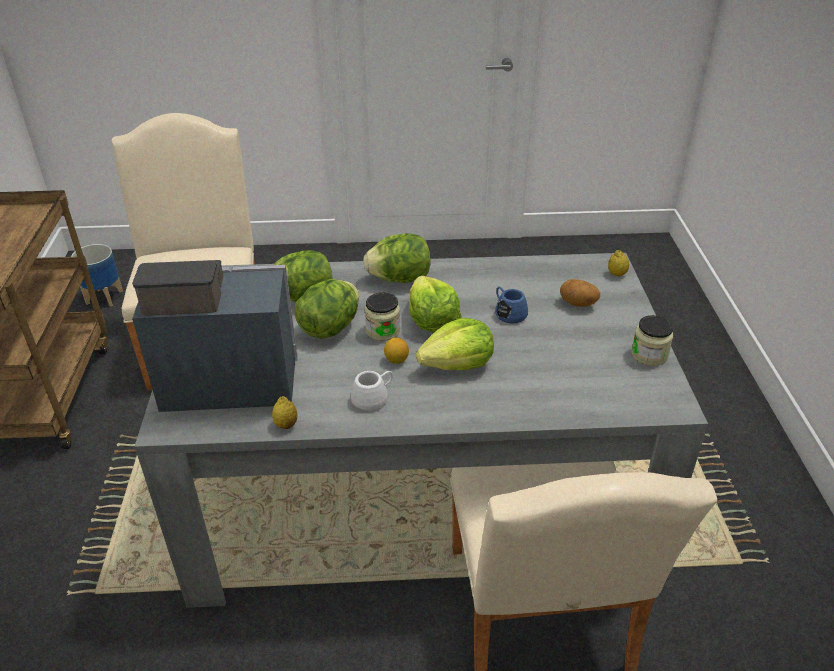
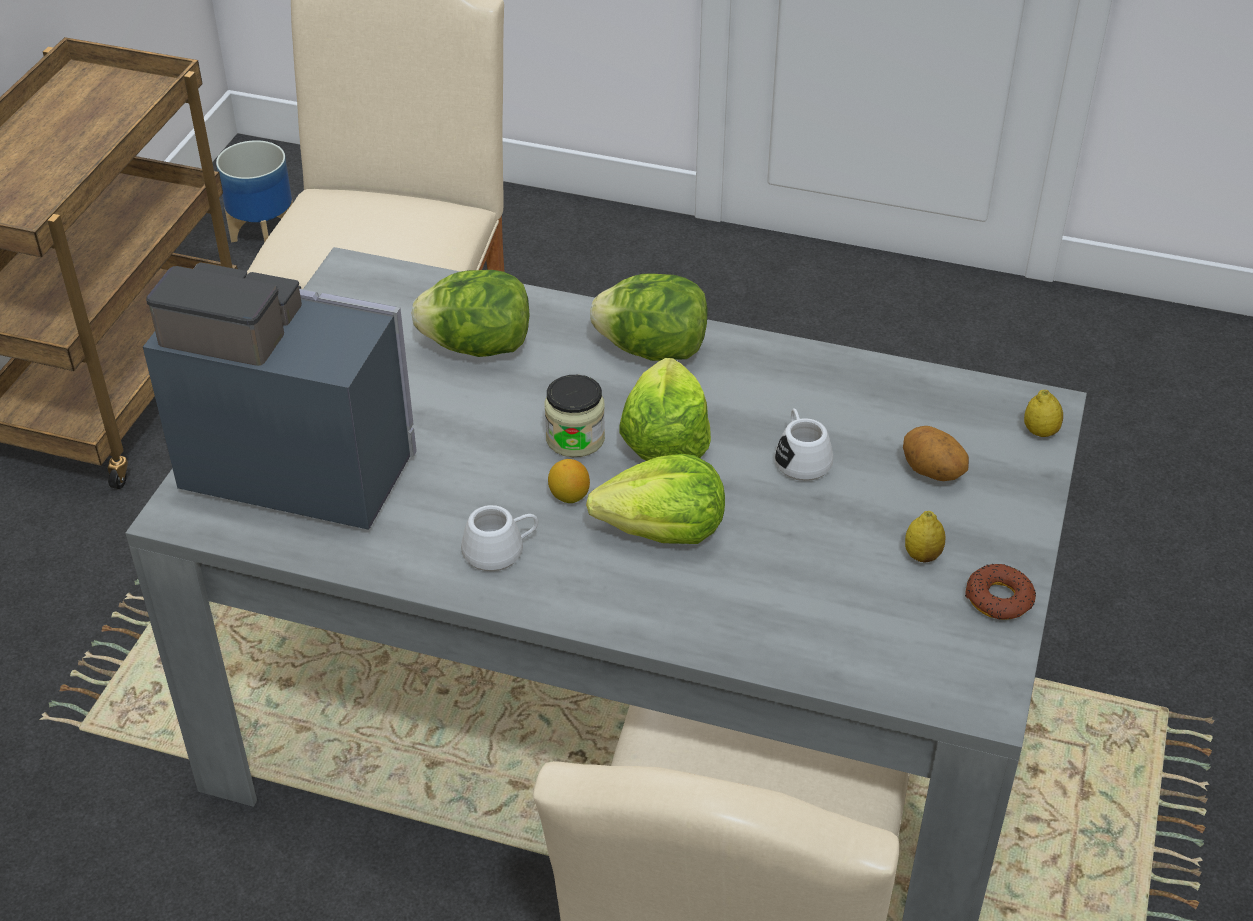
camera: 20 degrees right, 5 degrees up
lemon [272,396,297,429] -> lemon moved to [905,511,946,563]
lettuce [295,279,359,339] -> none
blue mug [495,287,528,323] -> white mug [775,409,833,481]
jar [631,315,673,366] -> donut [965,564,1036,619]

